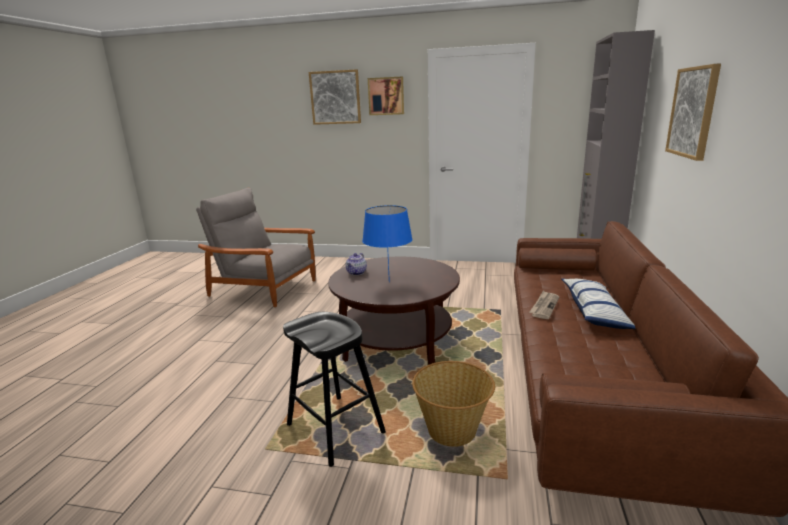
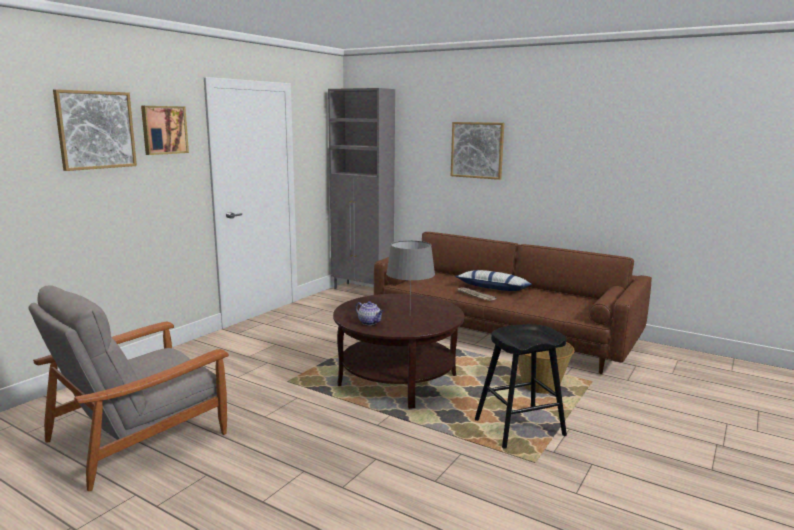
camera: 70 degrees left, 5 degrees down
blue table lamp [362,205,413,282] -> grey table lamp [386,240,435,302]

